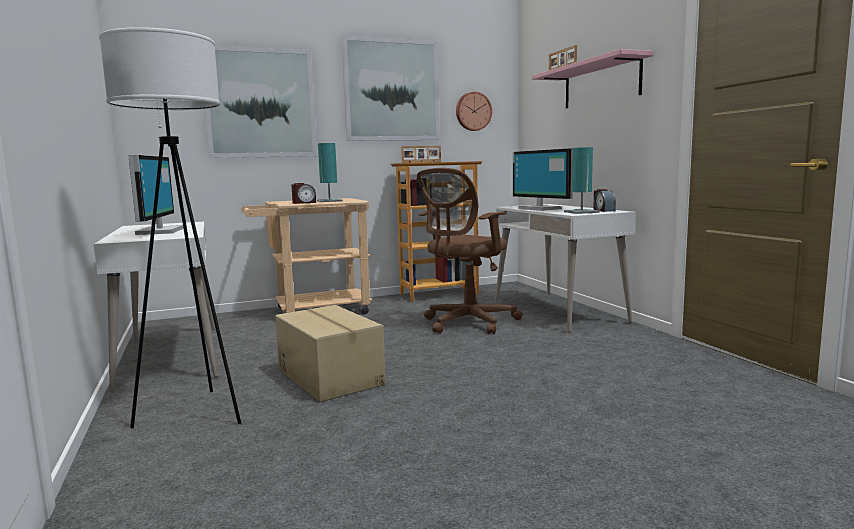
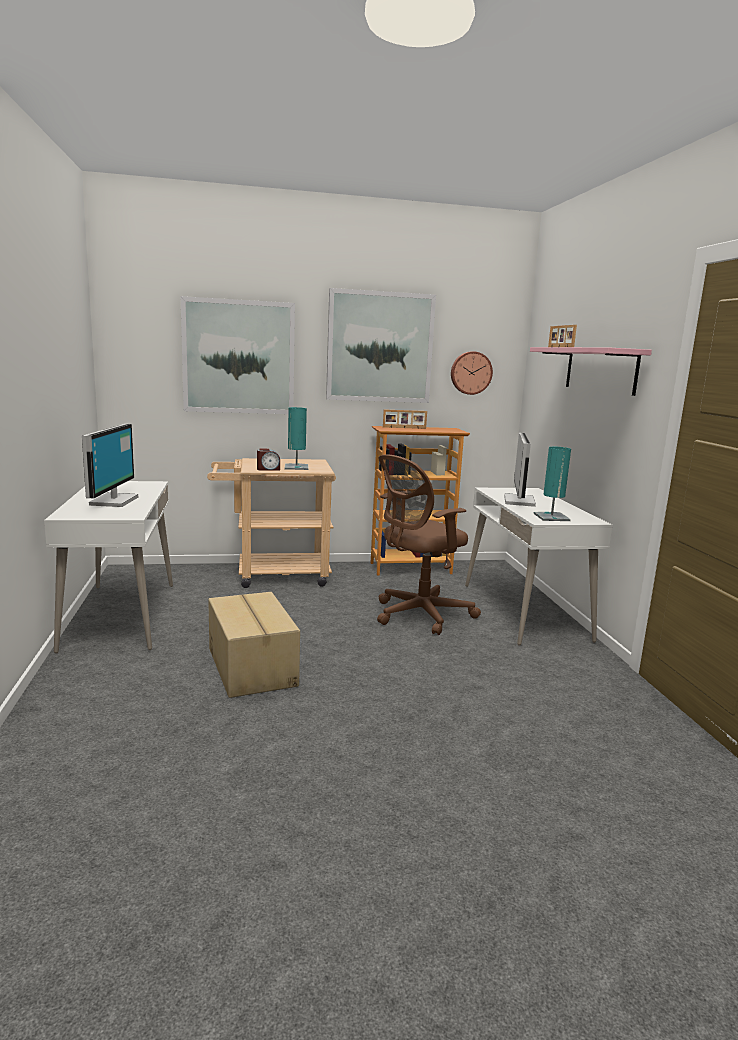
camera: 10 degrees right, 5 degrees up
white floor lamp [99,27,241,428] -> none
monitor [513,149,573,211] -> monitor turned 150 degrees counterclockwise [504,433,536,507]
alarm clock [593,189,616,212] -> none

